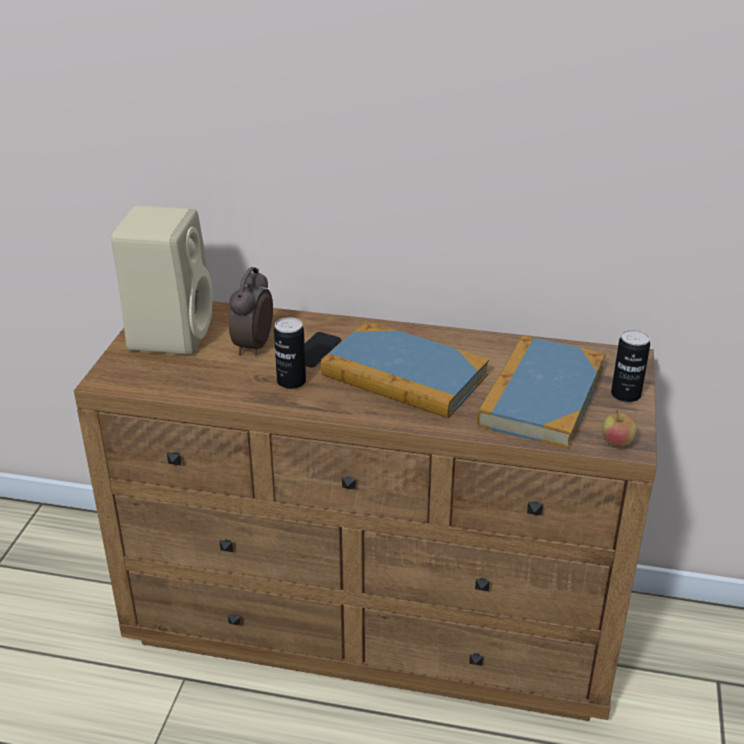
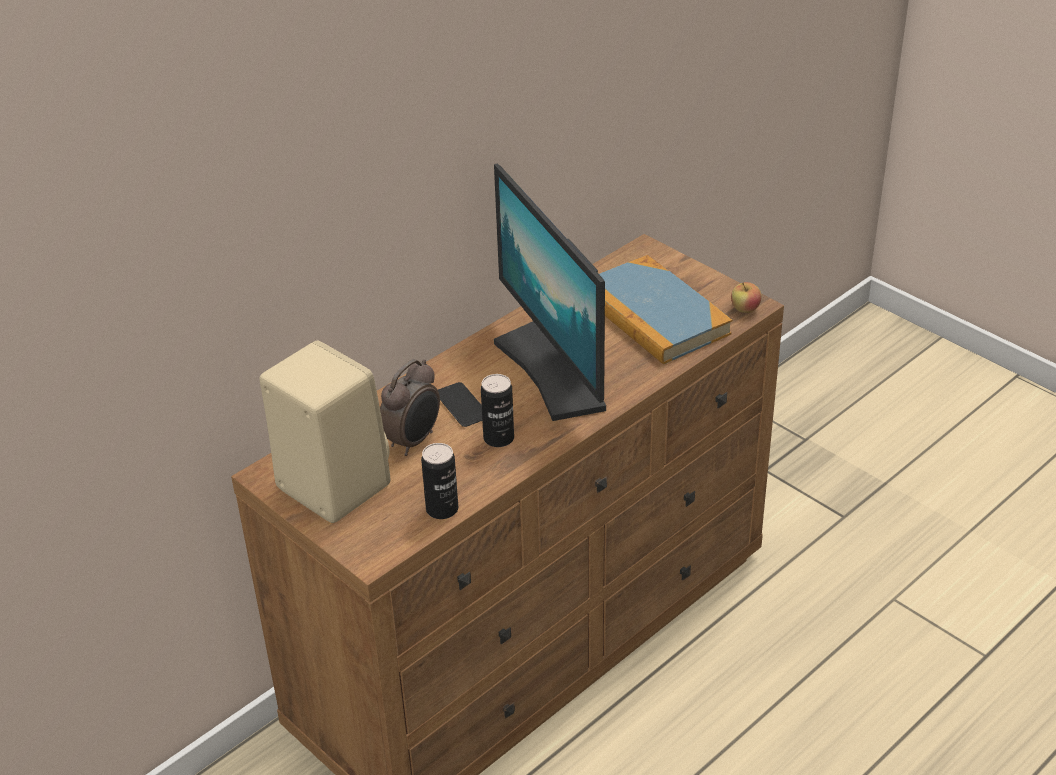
camera: 55 degrees left, 5 degrees up
alarm clock [229,267,273,355] -> alarm clock turned 105 degrees counterclockwise [380,359,440,456]
book [321,322,489,418] -> monitor [494,164,606,421]
can [611,329,650,402] -> can moved to [421,443,458,519]

